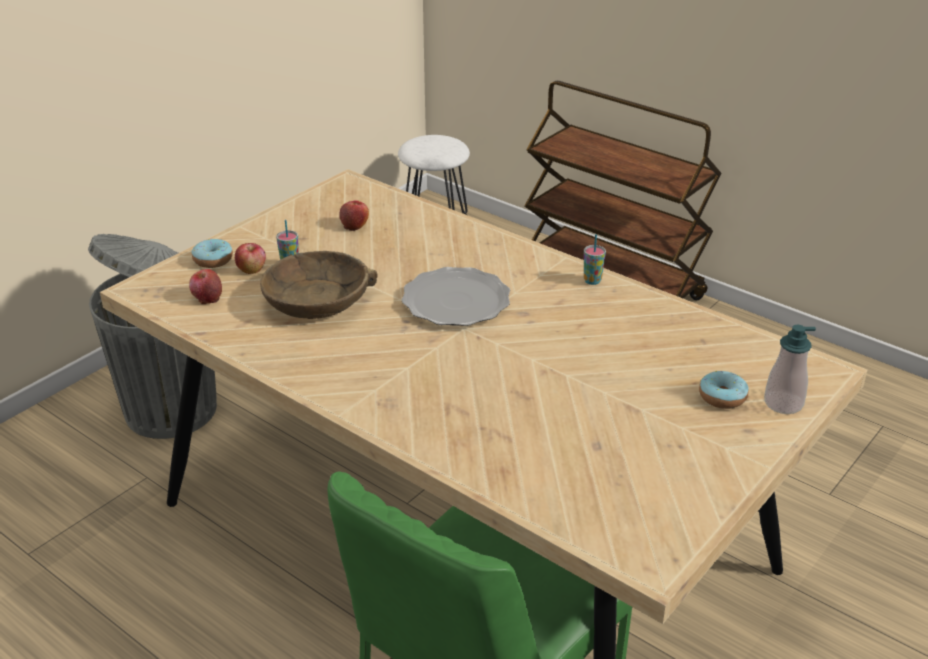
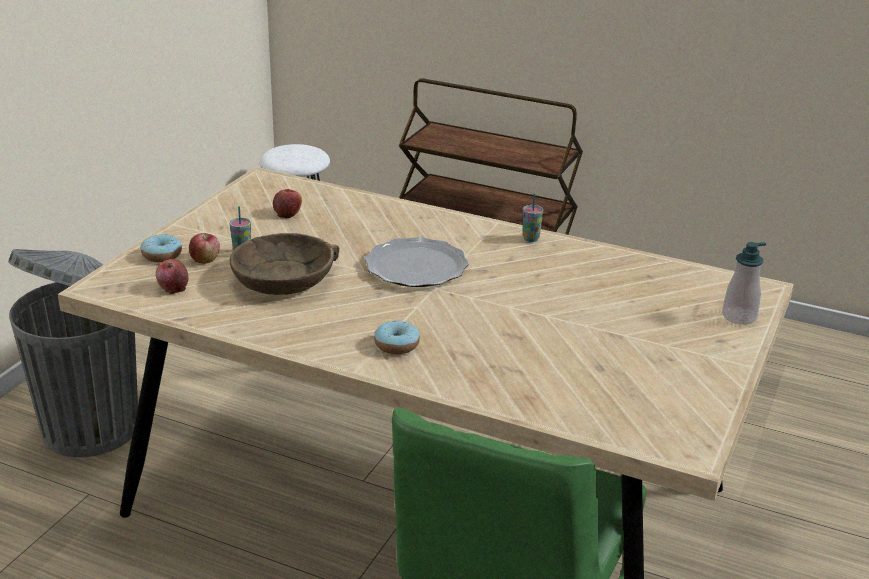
camera: 15 degrees left, 5 degrees down
donut [699,371,748,409] -> donut moved to [374,321,420,354]

